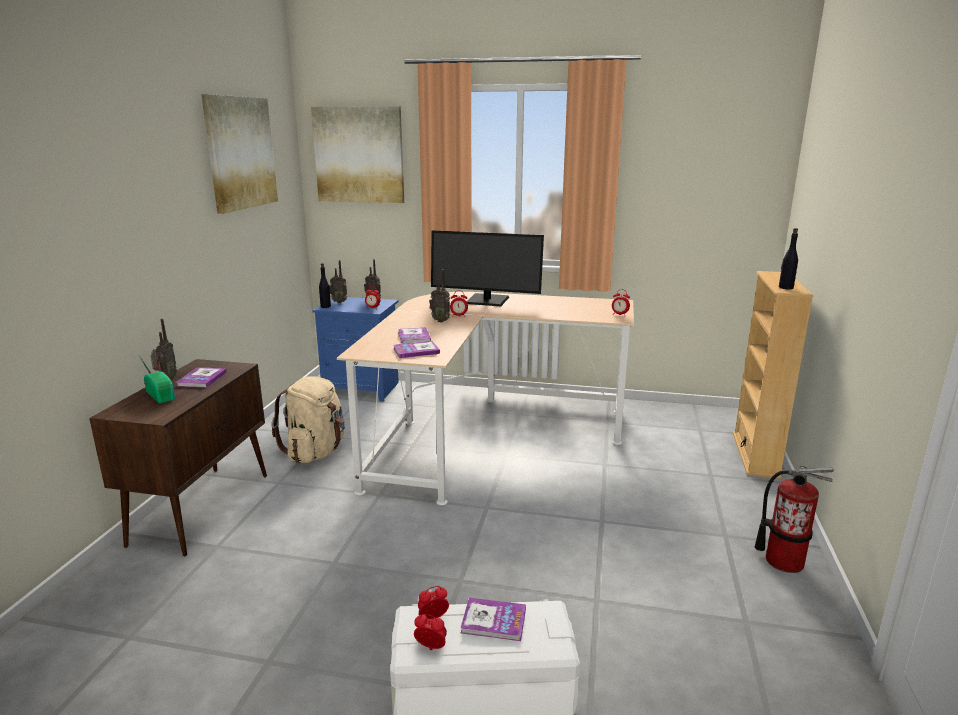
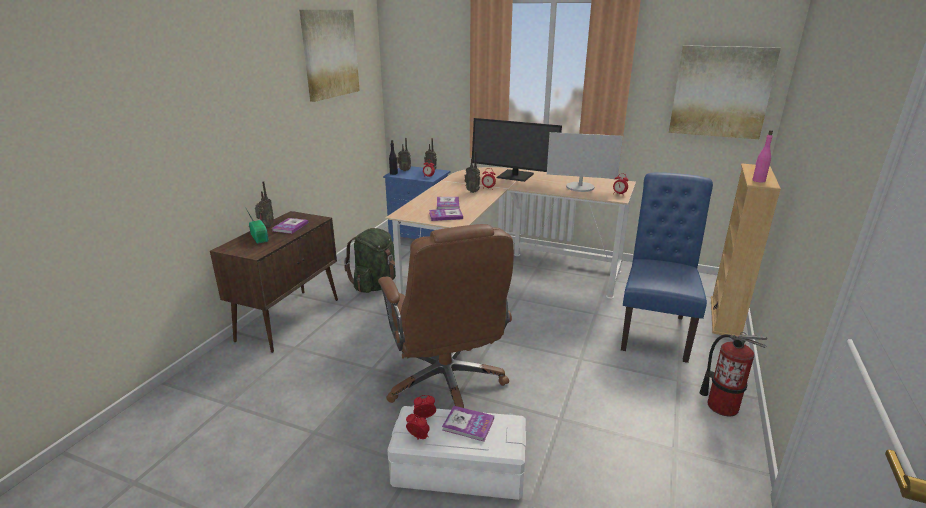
camera: 10 degrees right, 5 degrees up
beige backpack [272,376,345,463] -> green backpack [344,228,396,293]
picture [311,106,404,203] -> picture moved to [669,45,781,139]
black bottle [779,228,798,289] -> pink bottle [752,130,773,183]
none -> brown office chair [378,224,514,408]
none -> monitor [547,132,623,192]
none -> blue chair [621,172,713,363]

